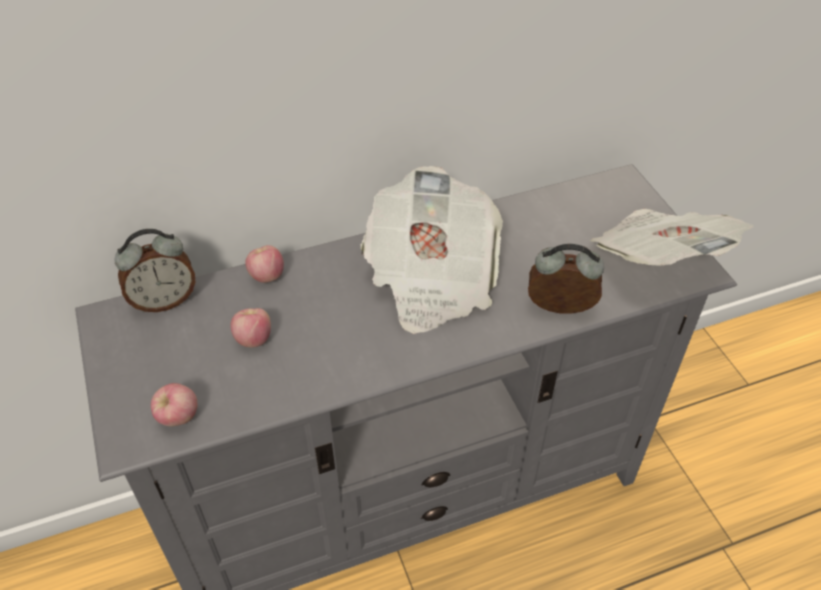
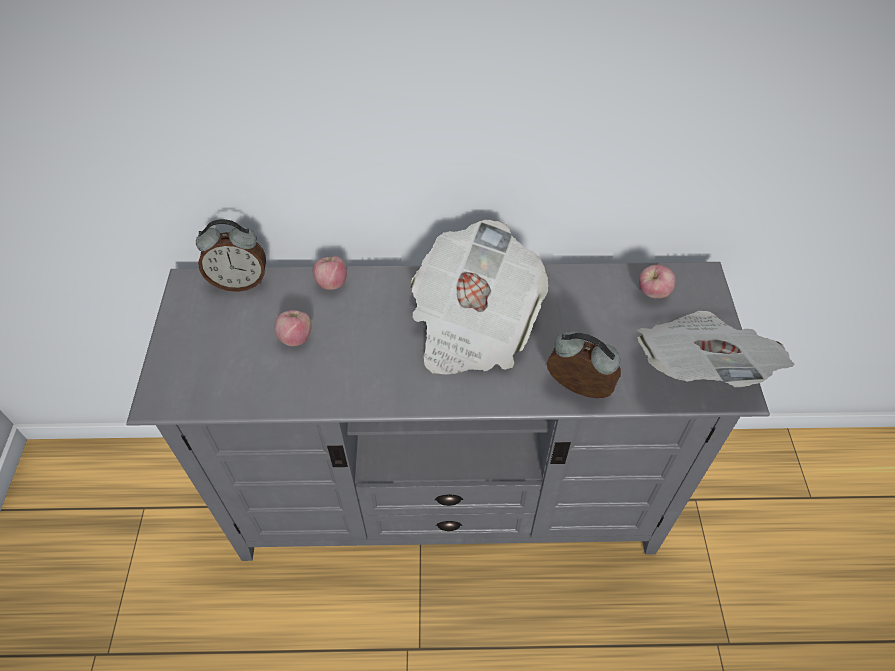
camera: 20 degrees right, 5 degrees up
apple [151,383,198,426] -> apple moved to [639,265,675,298]

